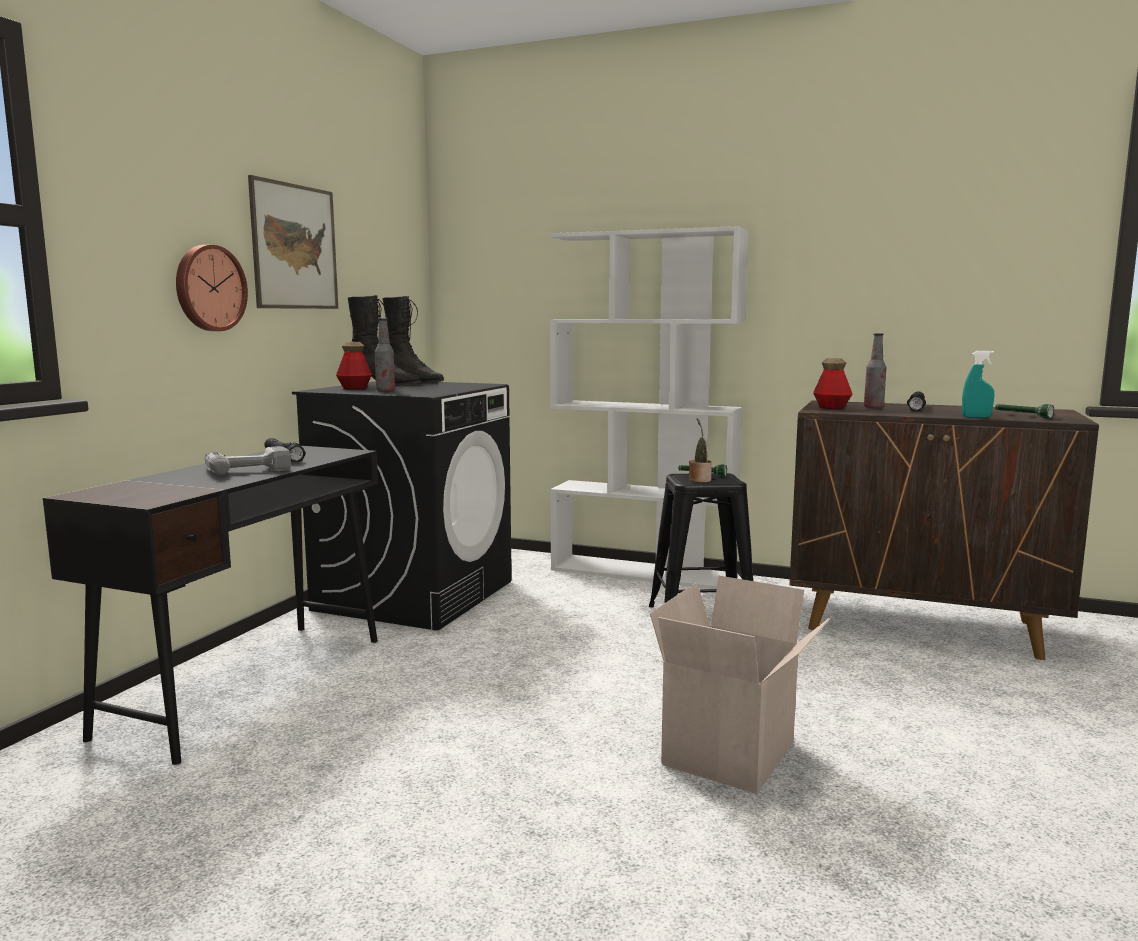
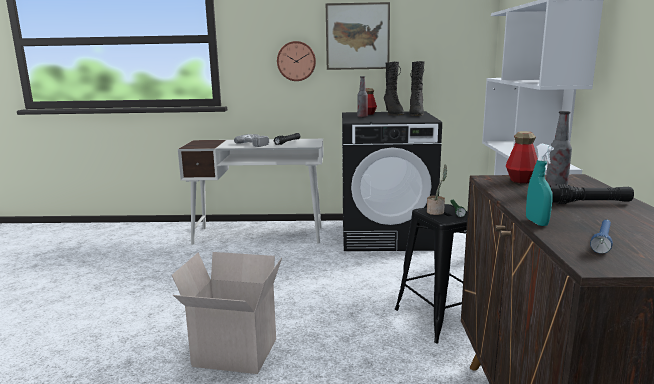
camera: 70 degrees right, 5 degrees up
black desk [43,446,378,765] -> white desk [178,139,324,245]
green flashlight [995,404,1054,418] -> blue flashlight [590,220,613,254]

